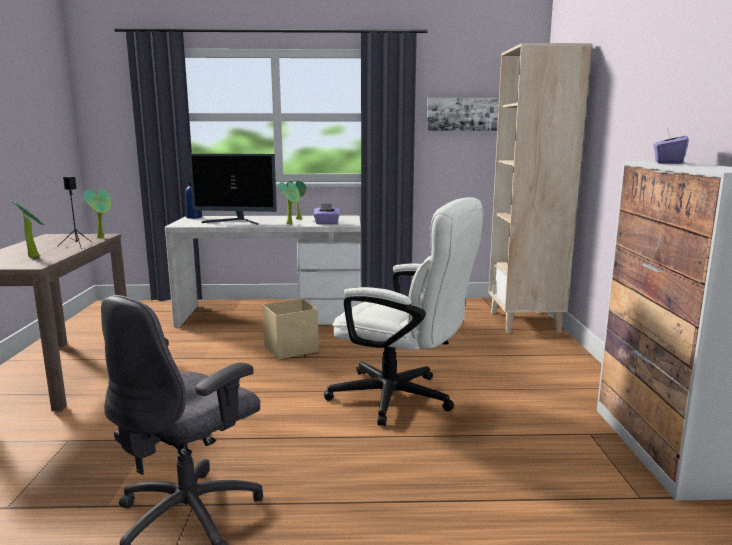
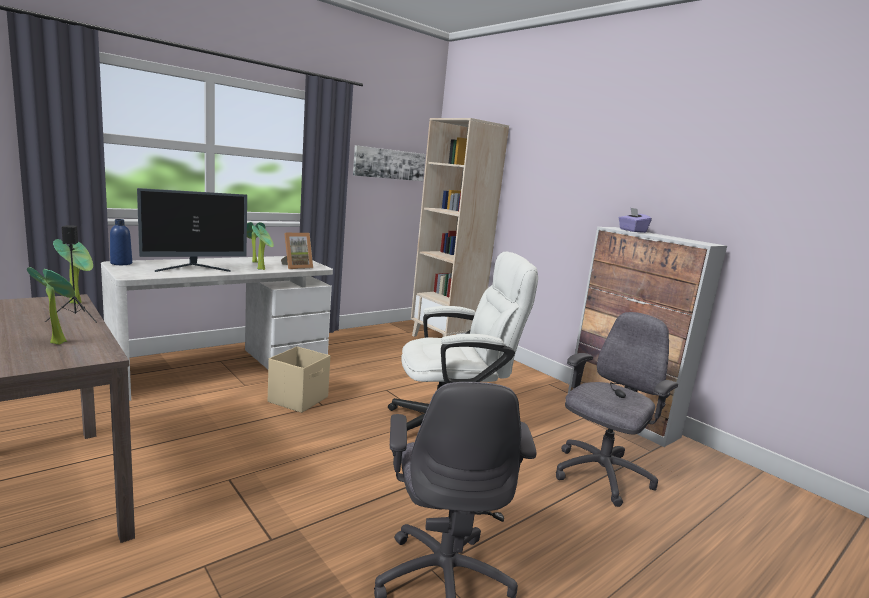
camera: 40 degrees left, 0 degrees up
purple tissue box [313,204,340,224] -> picture frame [281,233,313,269]
none -> grey office chair [556,312,678,507]

